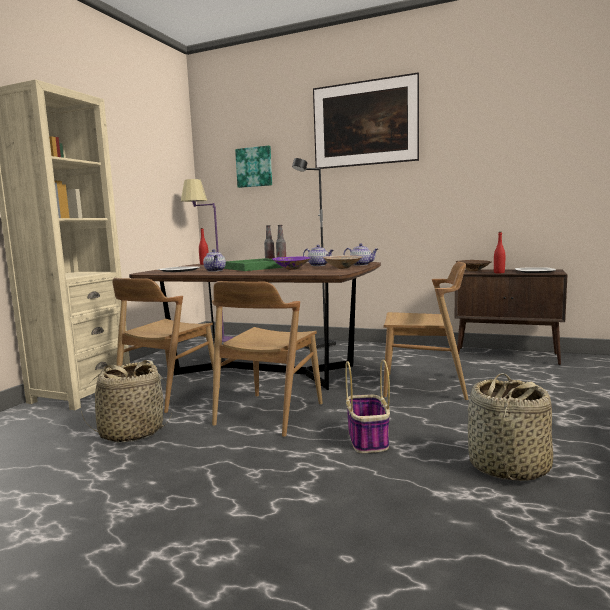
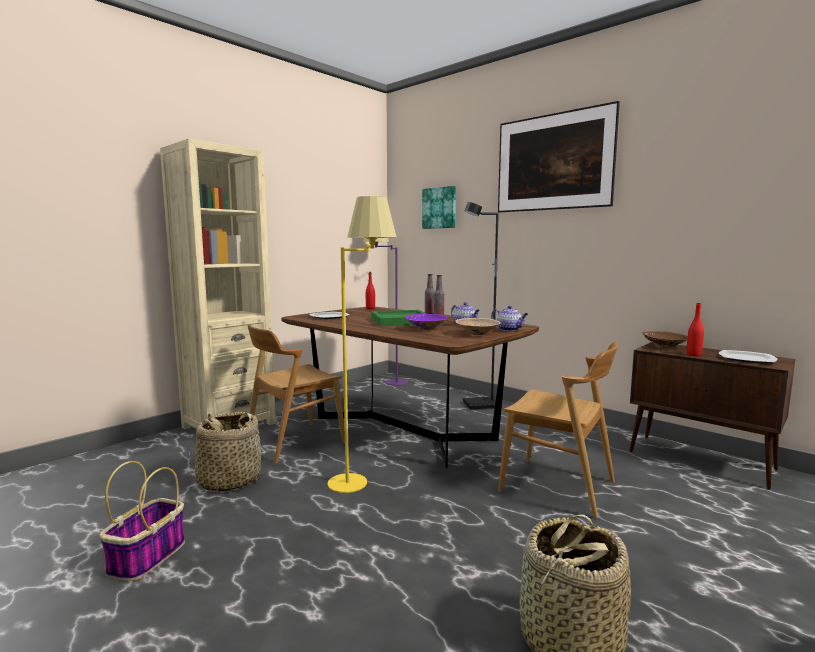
camera: 20 degrees right, 0 degrees up
teapot [203,249,226,272] -> none
brown chair [212,281,323,437] -> yellow floor lamp [327,196,397,493]
basket [345,360,390,453] -> basket moved to [100,461,185,581]

